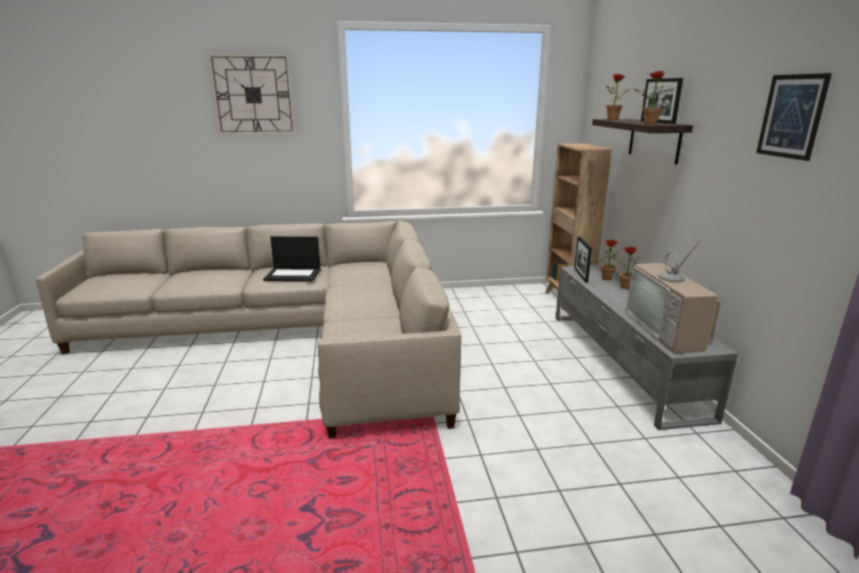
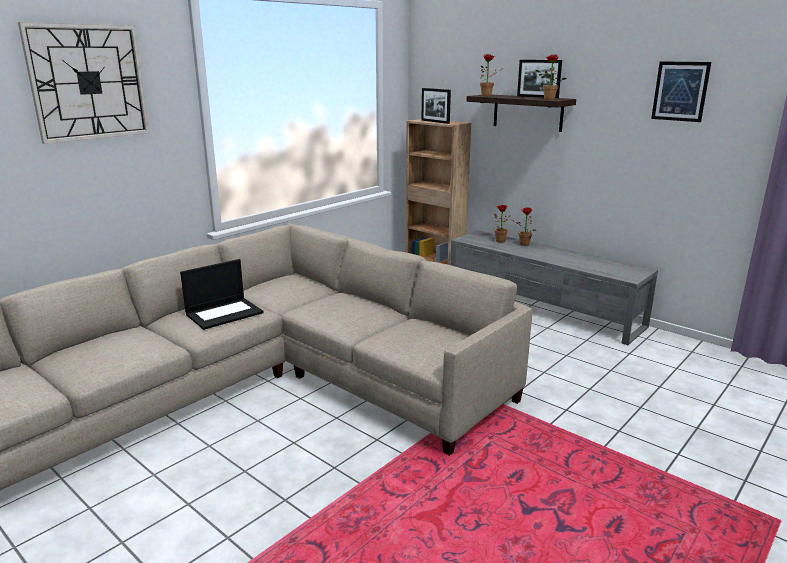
camera: 40 degrees left, 0 degrees up
picture frame [574,236,592,283] -> picture frame moved to [421,88,451,124]
television [626,223,721,353] -> none

